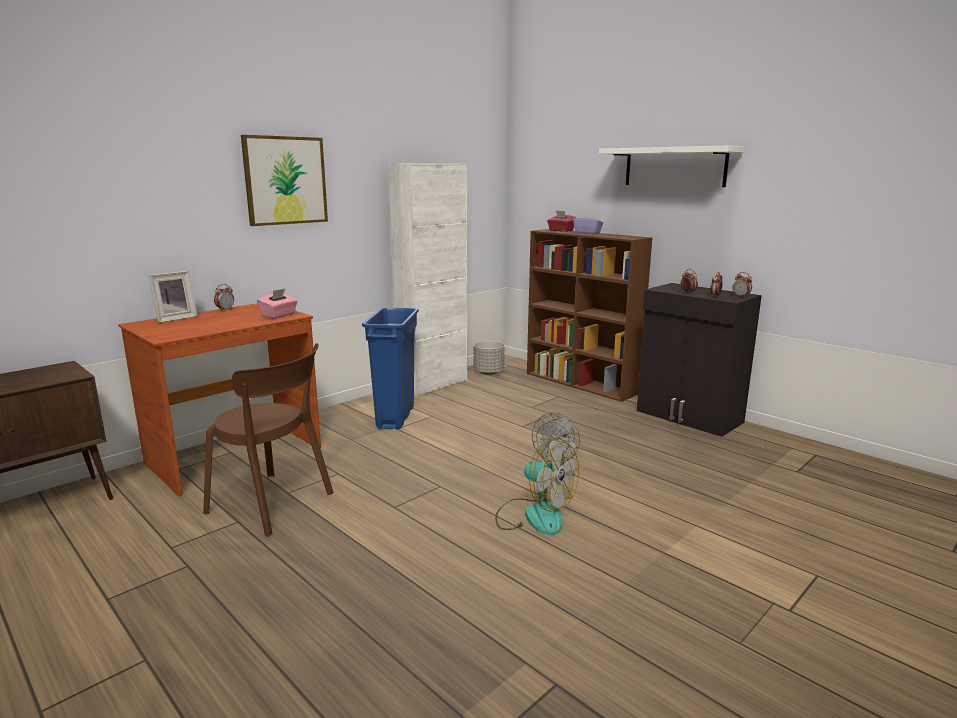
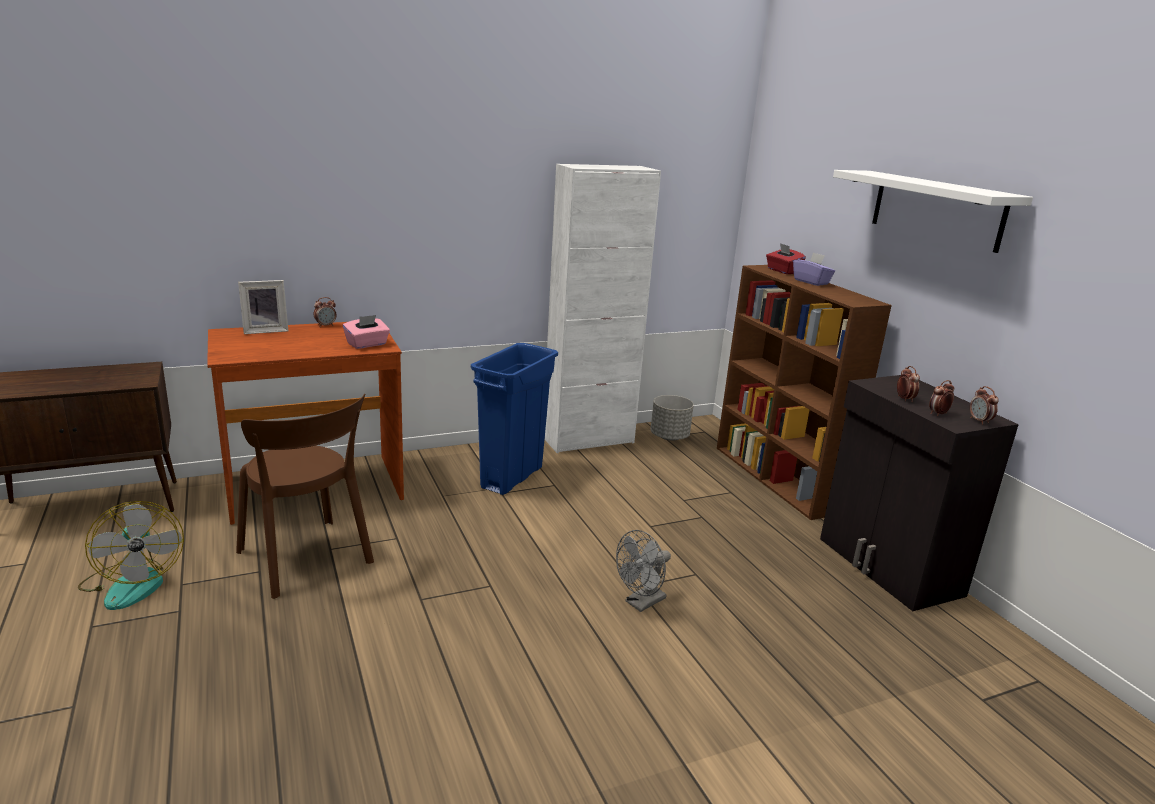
camera: 20 degrees right, 5 degrees up
picture [241,135,328,226] -> none
fan [495,438,579,535] -> fan moved to [78,501,184,610]

